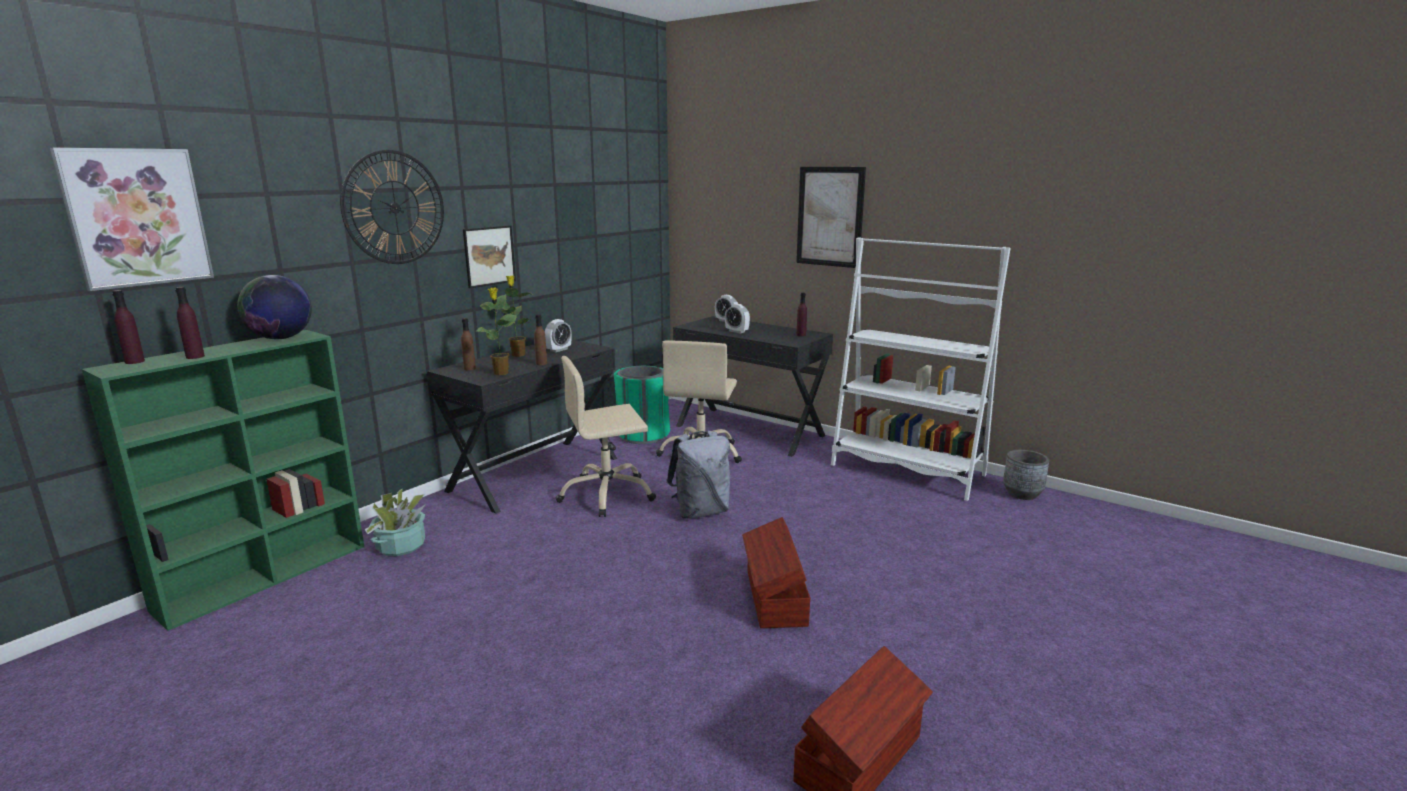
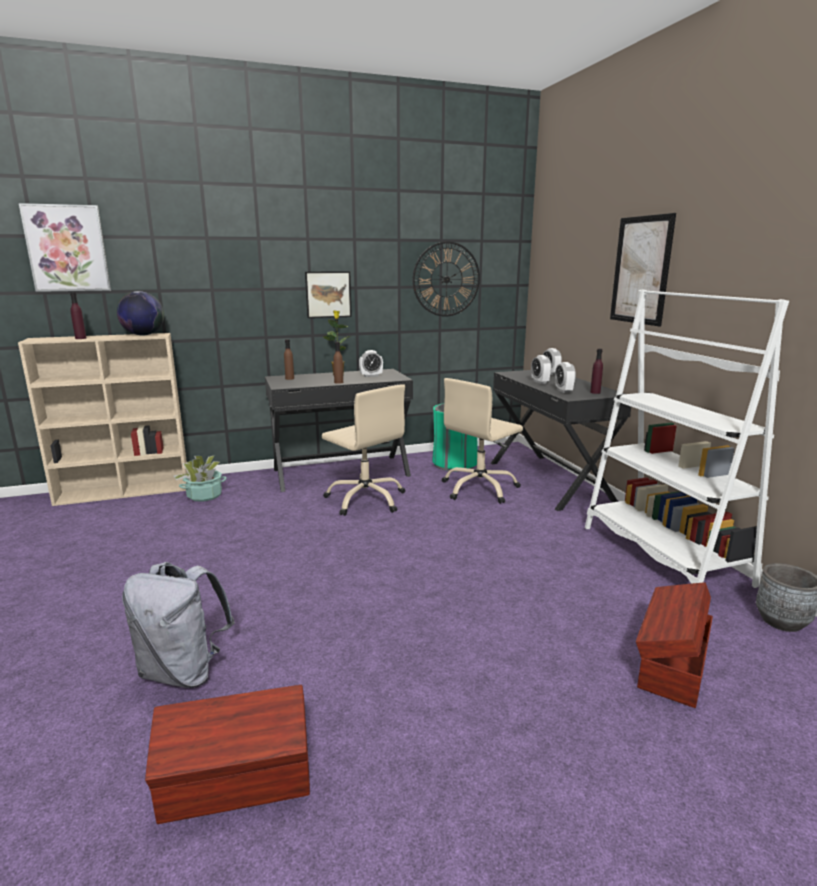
camera: 35 degrees right, 0 degrees up
green bookcase [82,330,364,631] -> beige bookcase [18,333,188,506]
purple bottle [112,290,145,364] -> none
wall clock [340,150,444,264] -> wall clock moved to [413,241,480,317]
potted plant [476,287,517,375] -> none
beige office chair [555,356,656,517] -> beige office chair turned 150 degrees counterclockwise [322,384,405,516]
grey backpack [666,430,730,519] -> grey backpack moved to [122,562,235,688]
brown storage box [742,517,810,628] -> brown storage box moved to [636,582,713,708]
none -> alarm clock [555,362,576,393]

